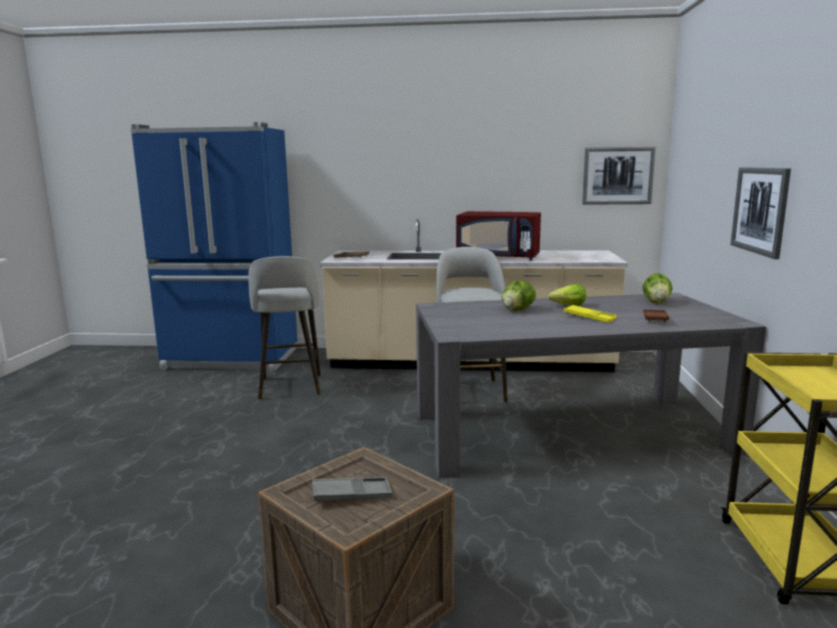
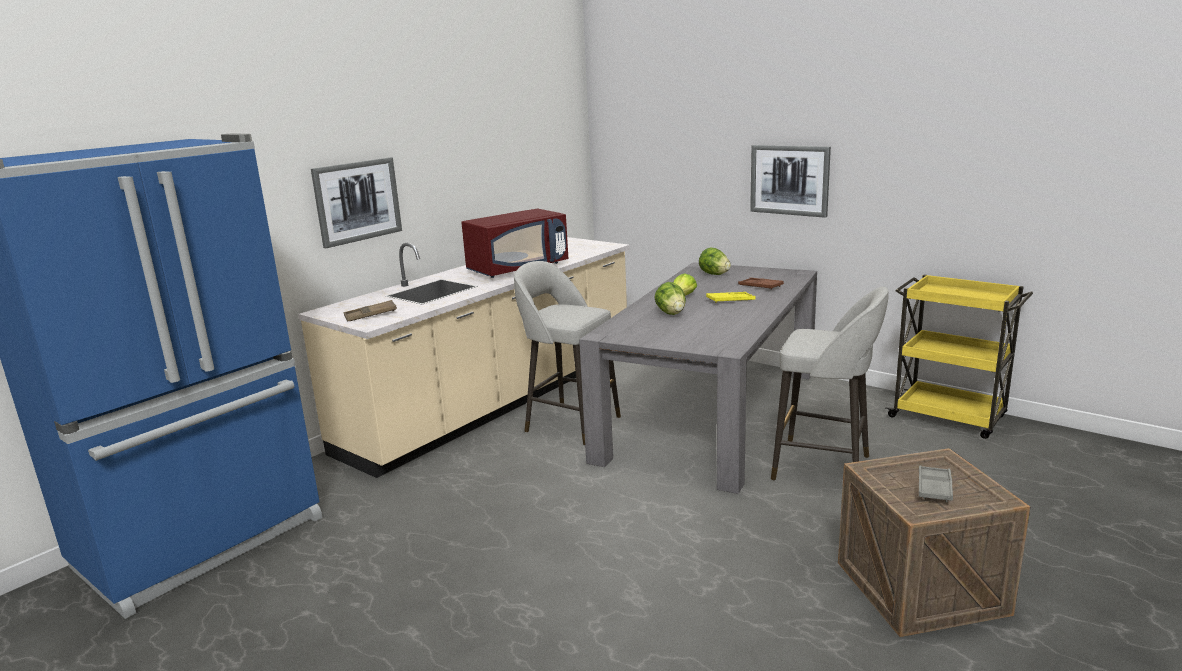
camera: 55 degrees left, 5 degrees up
grey stool [248,256,321,400] -> grey stool moved to [771,286,889,480]
picture [582,147,656,205] -> picture moved to [311,157,402,248]

